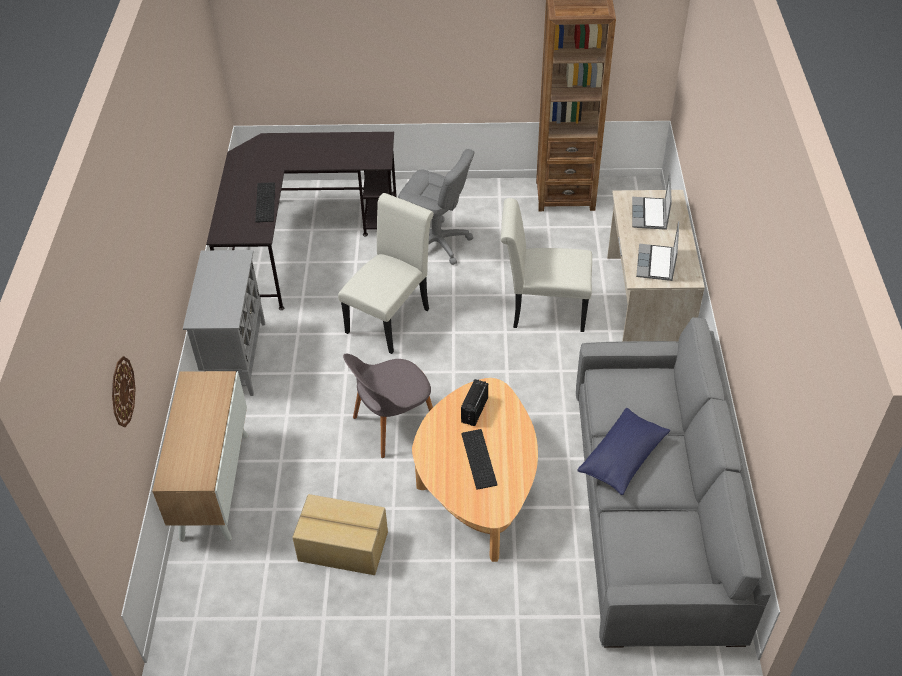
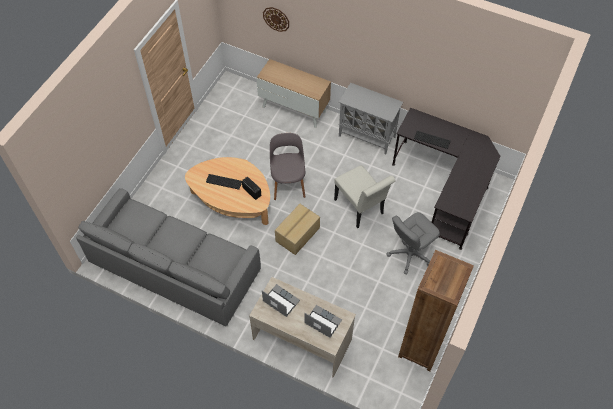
camera: 115 degrees right, 10 degrees up
cardboard box [292,494,388,575] -> cardboard box moved to [275,204,320,255]
white chair [501,198,592,332] -> none
blue pillow [577,408,670,495] -> none

